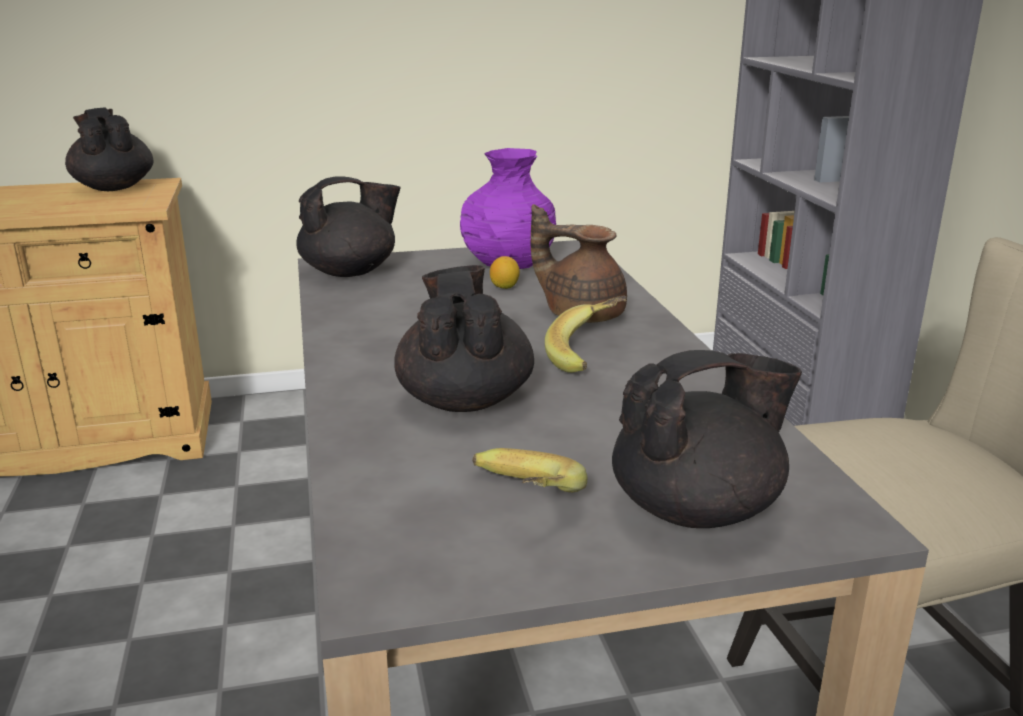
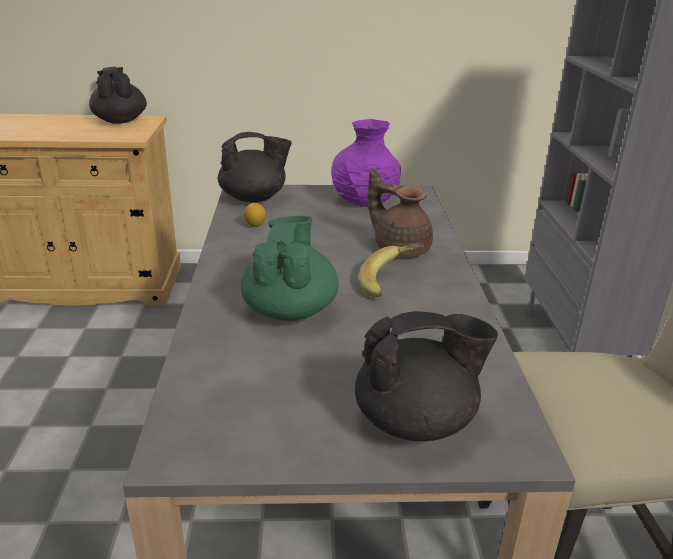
camera: 10 degrees right, 5 degrees up
black teapot [394,265,534,412] -> green teapot [241,216,339,321]
banana [472,448,587,492] -> none
lemon [490,256,520,289] -> lemon moved to [244,203,266,227]

